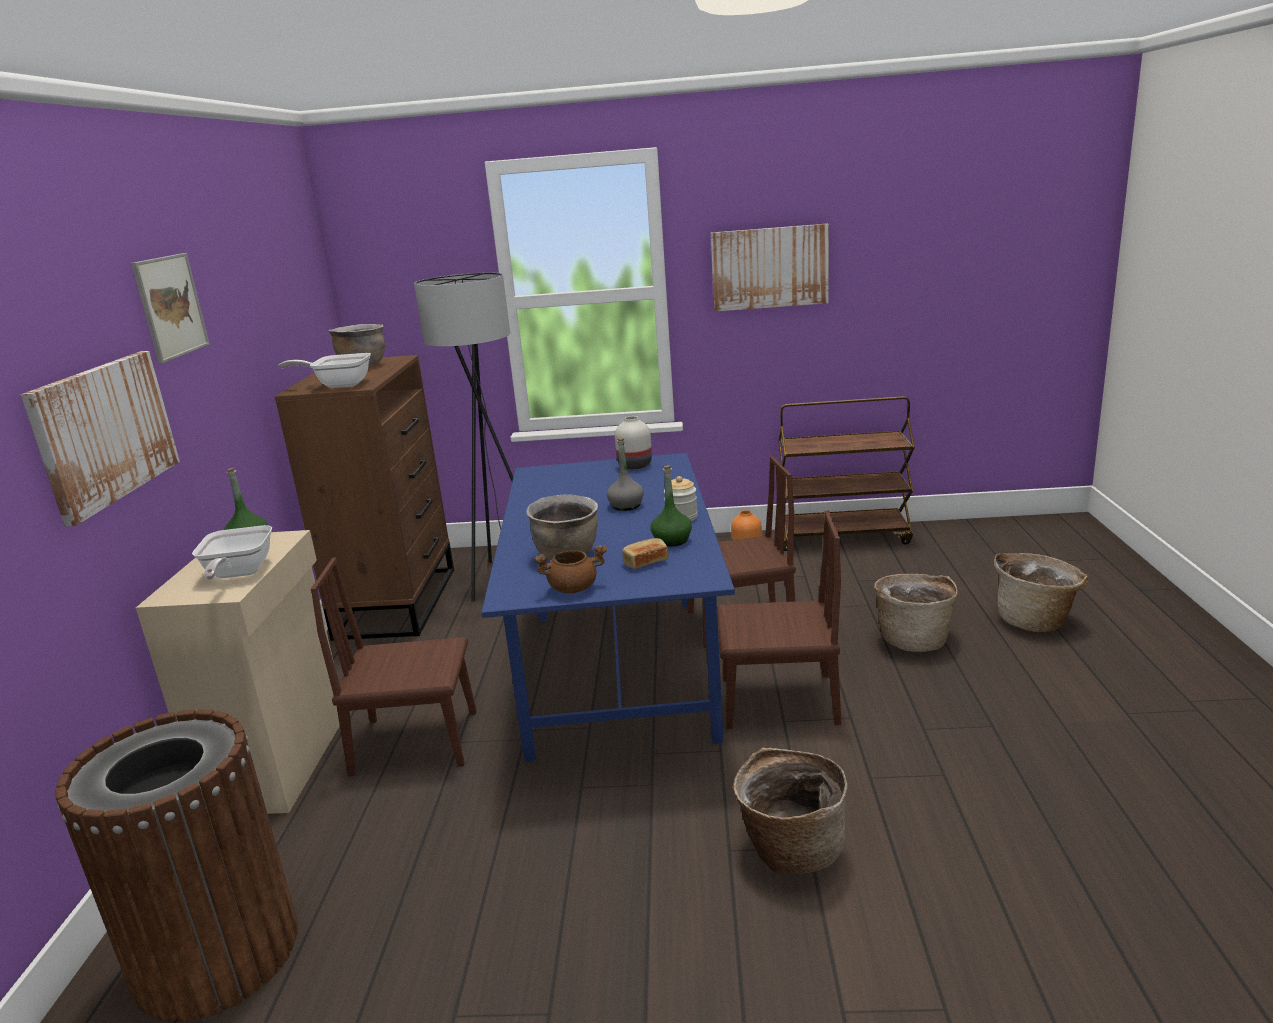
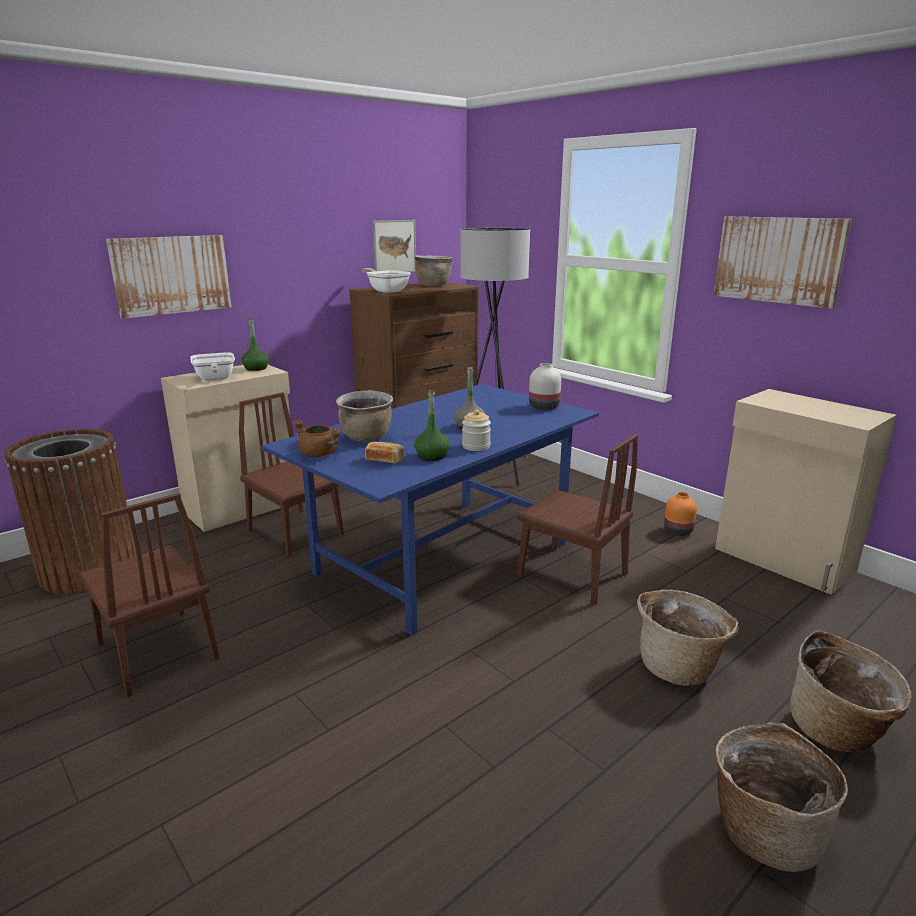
camera: 45 degrees right, 0 degrees up
picture [131,253,210,363] -> picture moved to [372,220,416,272]
frying pan [192,525,272,580] -> frying pan turned 60 degrees counterclockwise [190,352,235,381]
brown chair [717,511,841,729] -> brown chair moved to [79,493,219,697]
basket [733,748,847,874] -> basket moved to [716,722,848,872]
brown cart [778,396,915,551] -> beige cabinet [715,389,897,594]

